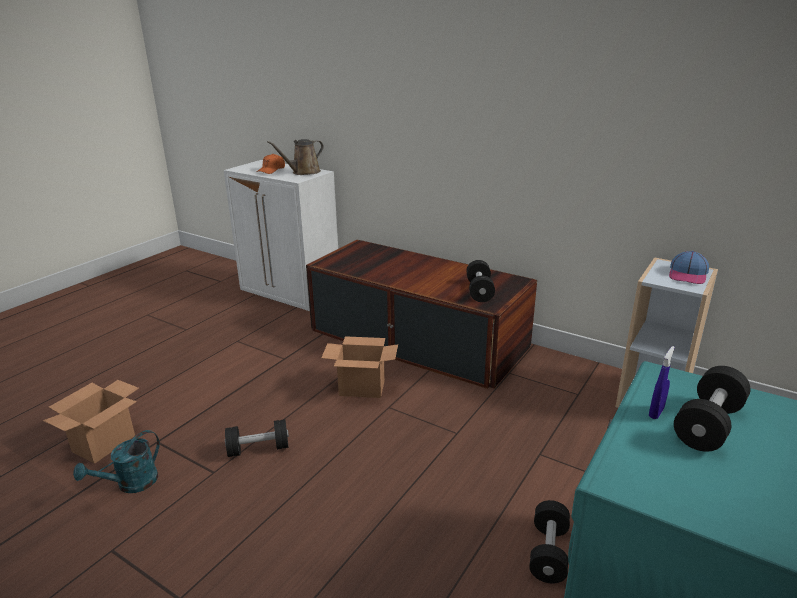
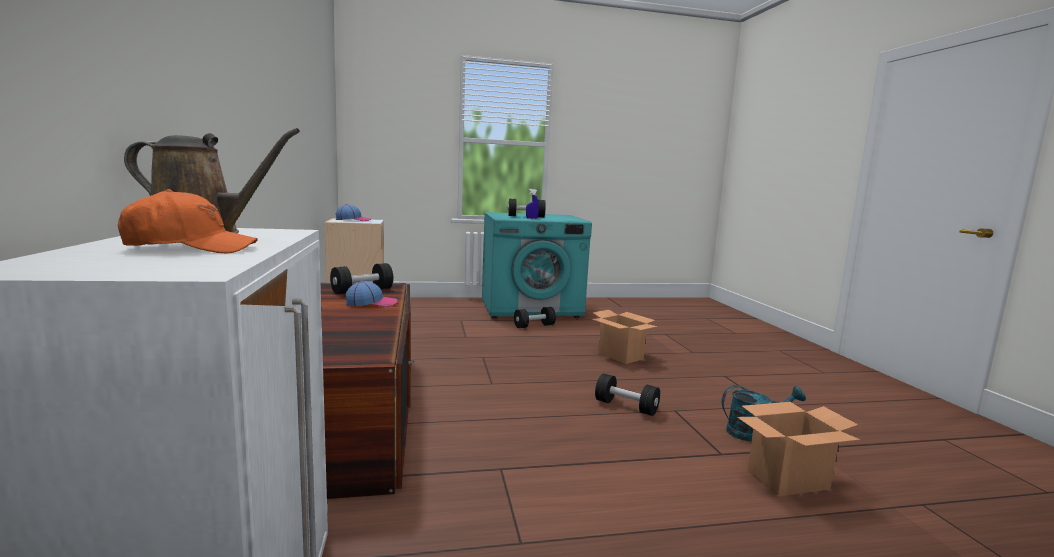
camera: 135 degrees left, 15 degrees down
cardboard box [321,336,398,398] -> cardboard box moved to [592,310,658,364]
none -> cap [345,281,397,307]

